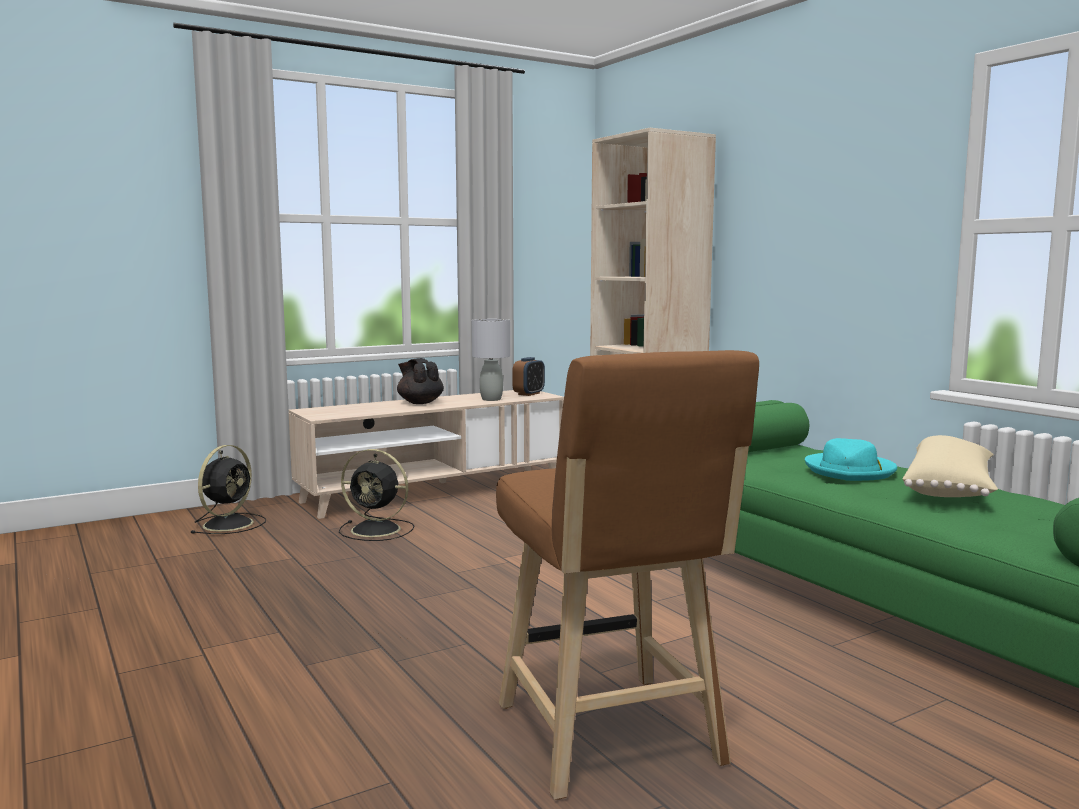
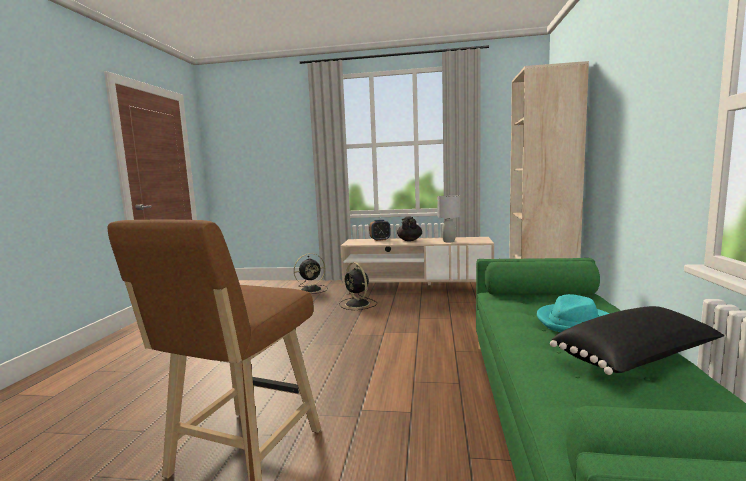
camera: 40 degrees right, 0 degrees up
alarm clock [512,357,545,396] -> alarm clock moved to [369,219,391,241]
beige pillow [902,435,998,497] -> black pillow [550,306,725,375]

